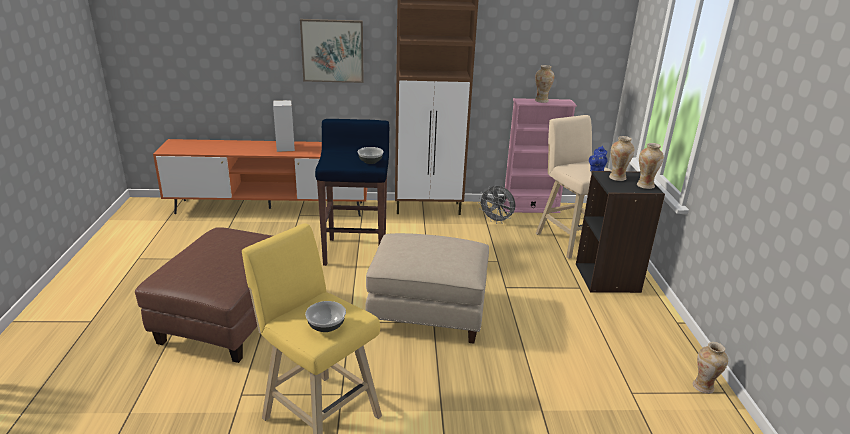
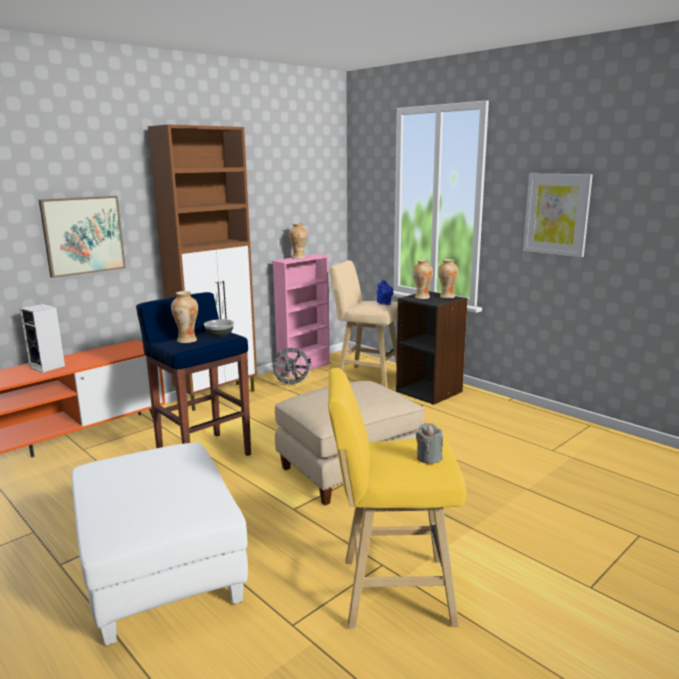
camera: 40 degrees left, 10 degrees down
brown ottoman [135,227,272,363] -> white ottoman [72,443,248,646]
bowl [305,301,346,332] -> grey candle [416,423,443,464]
vase [693,342,728,394] -> vase moved to [171,291,198,343]
none -> picture [523,174,593,257]

